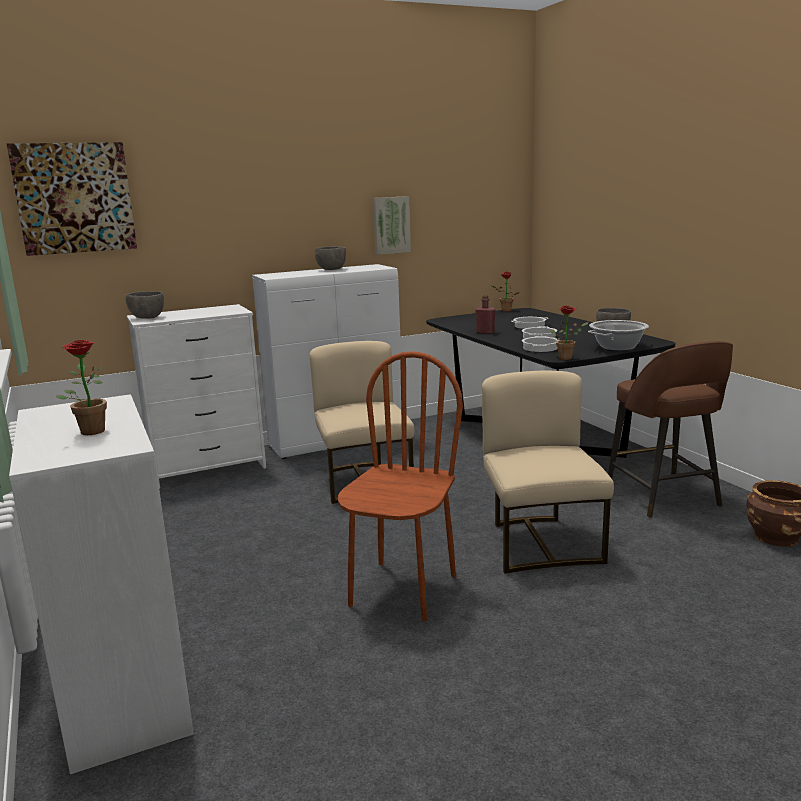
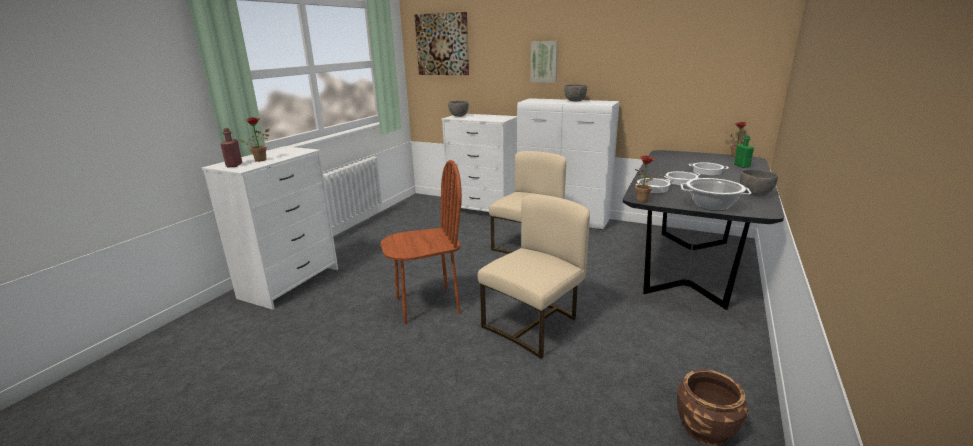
camera: 50 degrees right, 5 degrees up
picture [373,196,411,255] -> picture moved to [531,41,558,83]
red bottle [475,295,495,334] -> red bottle moved to [220,128,242,167]
brown stool [608,341,733,517] -> none
none -> green bottle [734,135,754,168]

